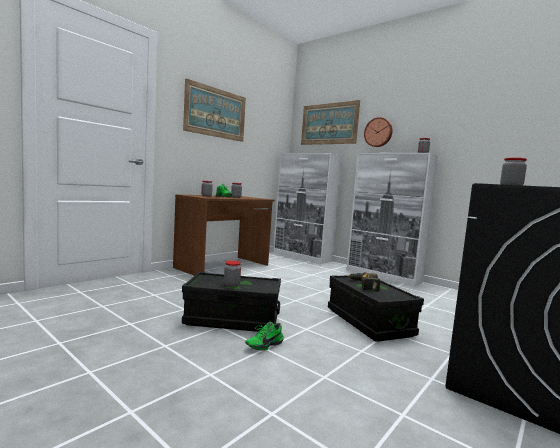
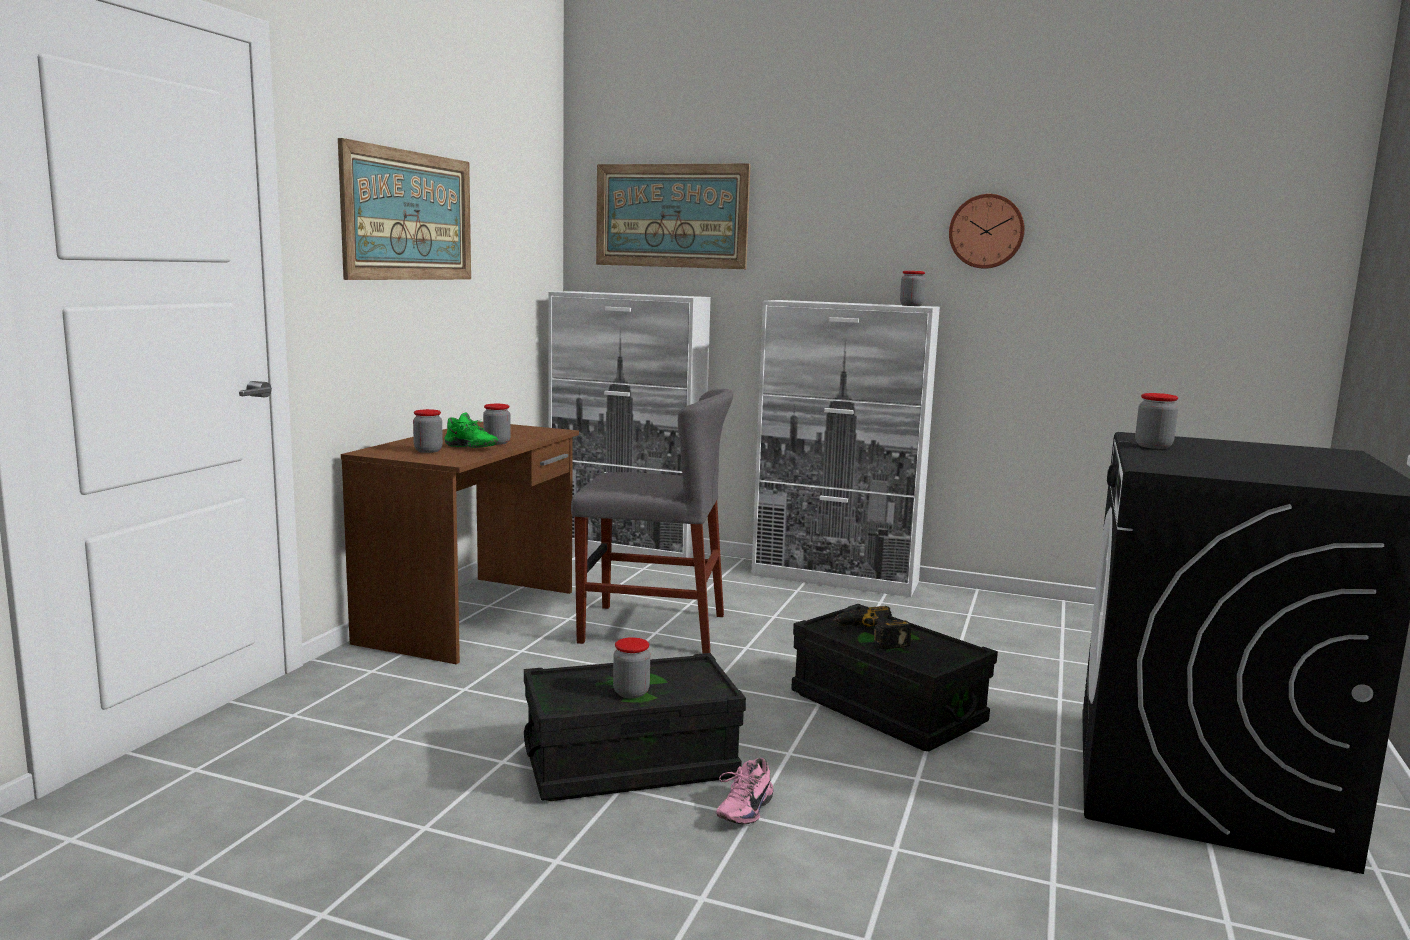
camera: 20 degrees left, 5 degrees up
green shoe [245,322,284,351] -> pink shoe [717,758,773,824]
wall clock [364,117,393,147] -> wall clock moved to [949,194,1025,269]
none -> grey chair [571,389,733,654]

